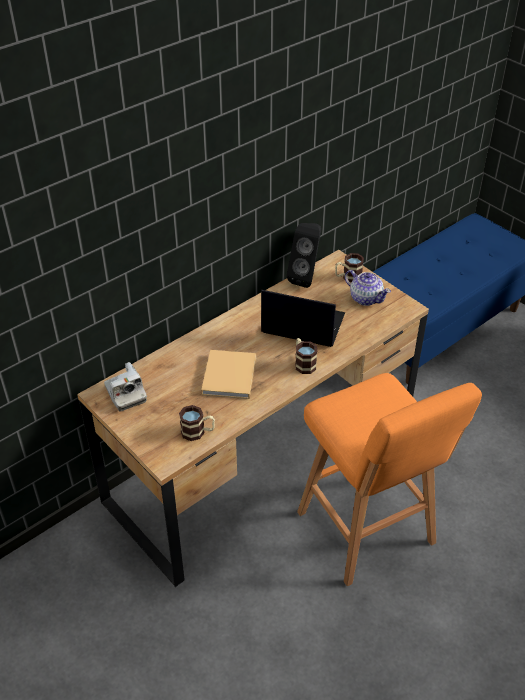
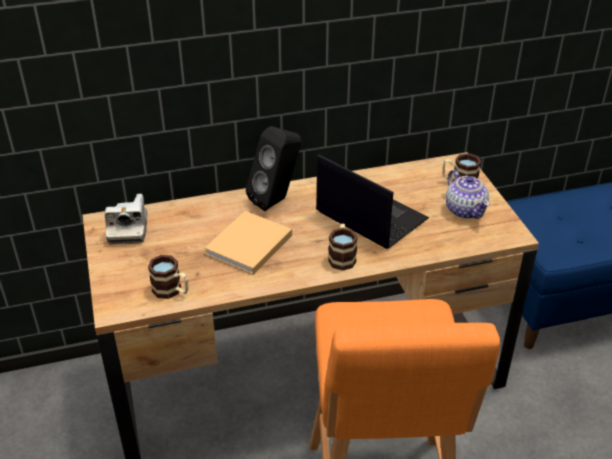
camera: 25 degrees right, 5 degrees down
black speaker [287,223,321,288] -> black speaker moved to [246,126,302,211]

